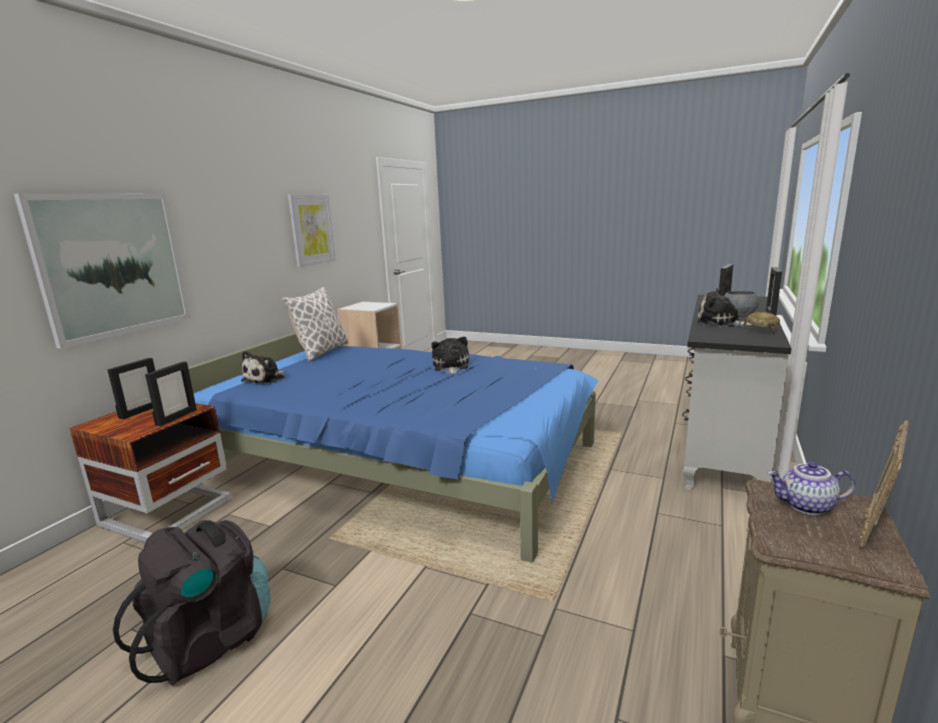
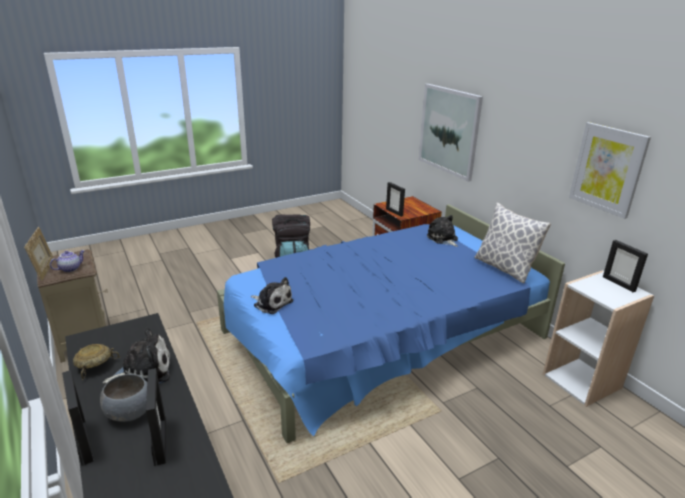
camera: 125 degrees right, 10 degrees up
picture frame [107,358,155,419] -> picture frame moved to [603,240,648,292]
plush toy [432,336,469,374] -> plush toy moved to [251,277,293,314]

